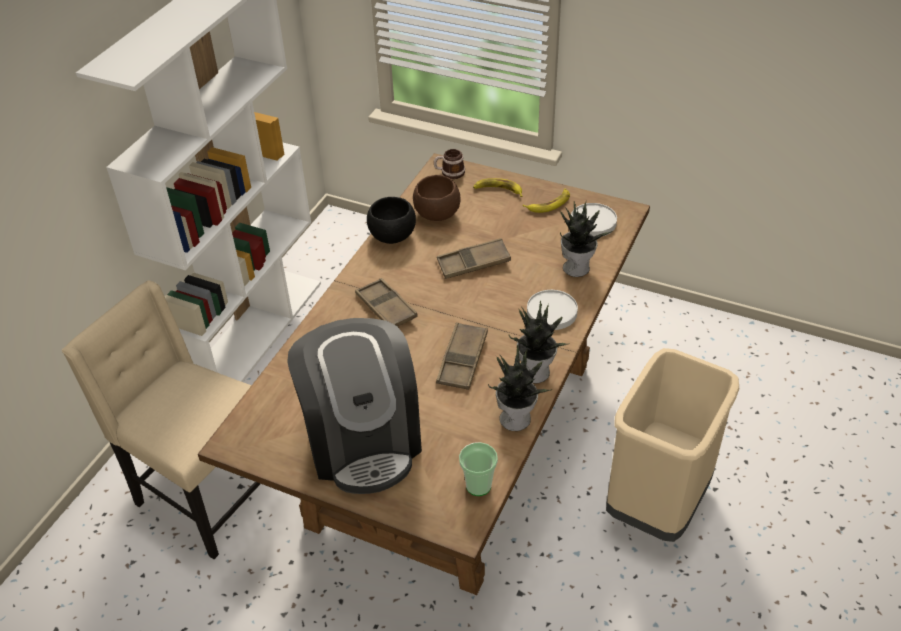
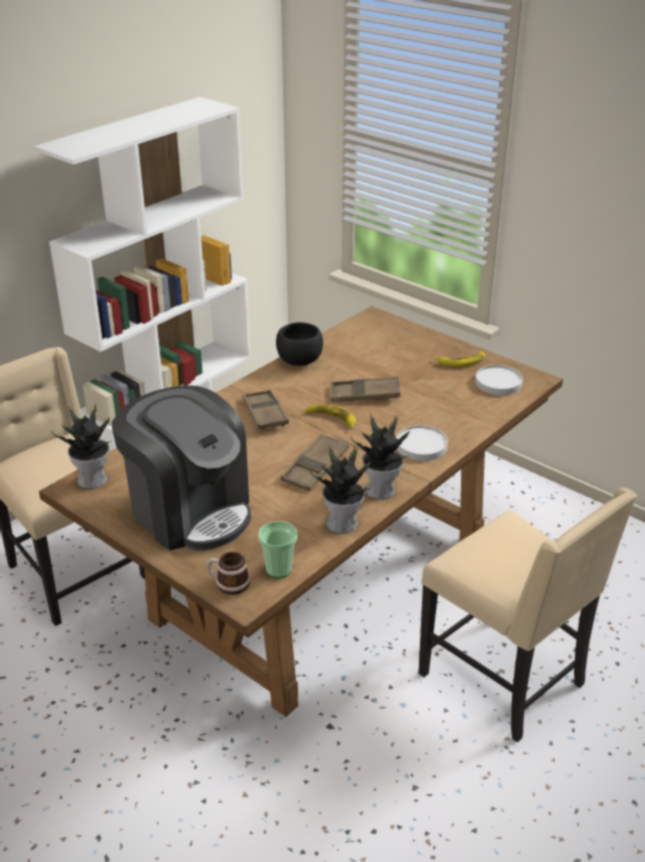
camera: 15 degrees right, 10 degrees down
coffee machine [287,318,422,494] -> coffee machine turned 45 degrees counterclockwise [112,385,251,551]
brown bowl [413,175,461,221] -> none
mug [434,149,465,179] -> mug moved to [207,552,250,595]
banana [473,178,523,197] -> banana moved to [305,404,356,429]
potted plant [560,201,614,277] -> potted plant moved to [51,405,112,489]
beige trash can [606,348,739,542] -> beige chair [419,488,637,742]

